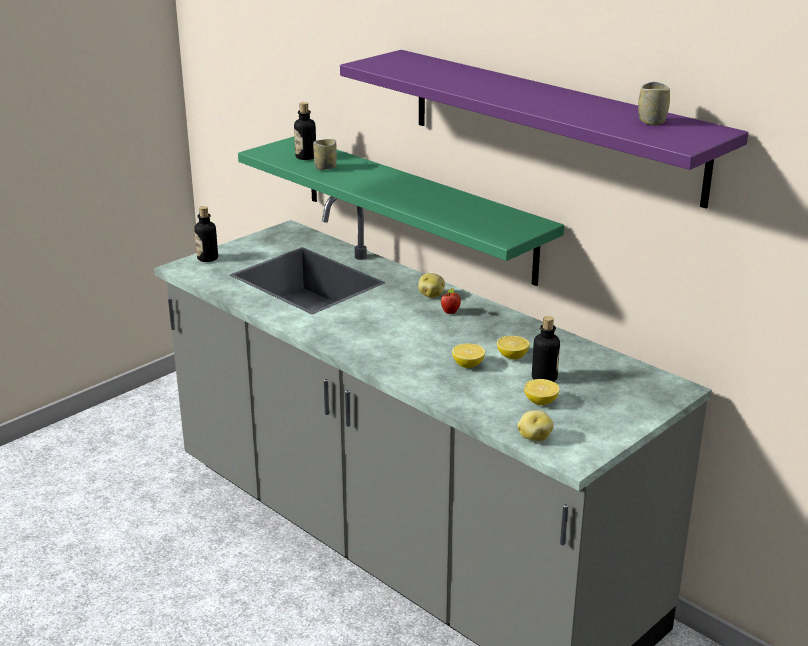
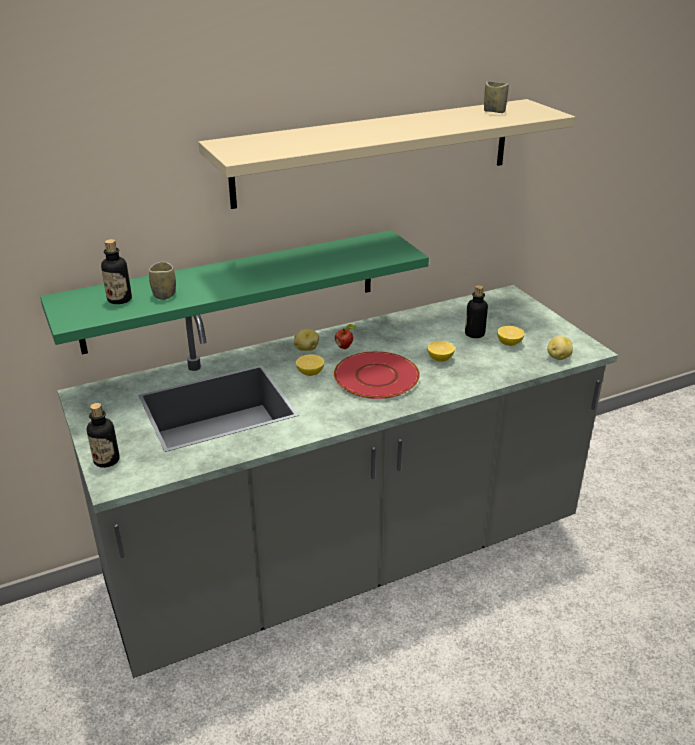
camera: 70 degrees left, 5 degrees up
purple shelf [340,50,749,208] -> beige shelf [198,99,575,209]
lemon [497,336,530,359] -> lemon moved to [296,354,324,376]
none -> red plate [334,351,420,399]

